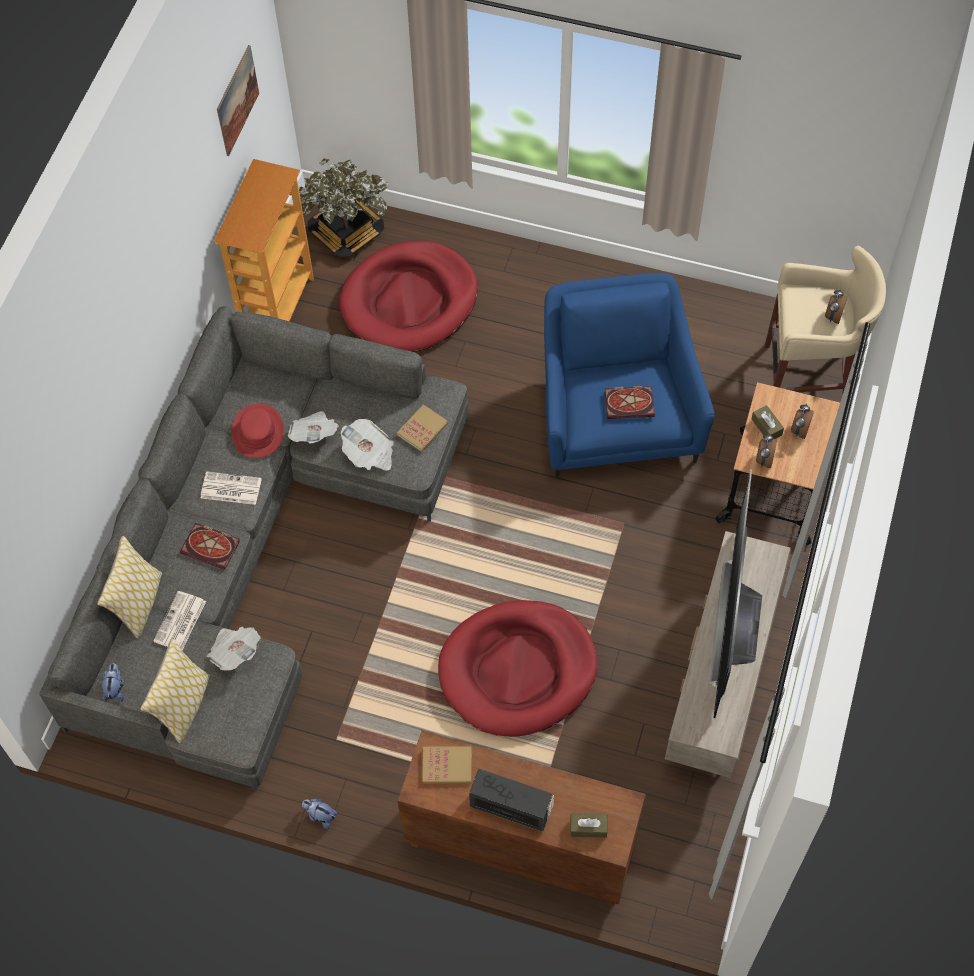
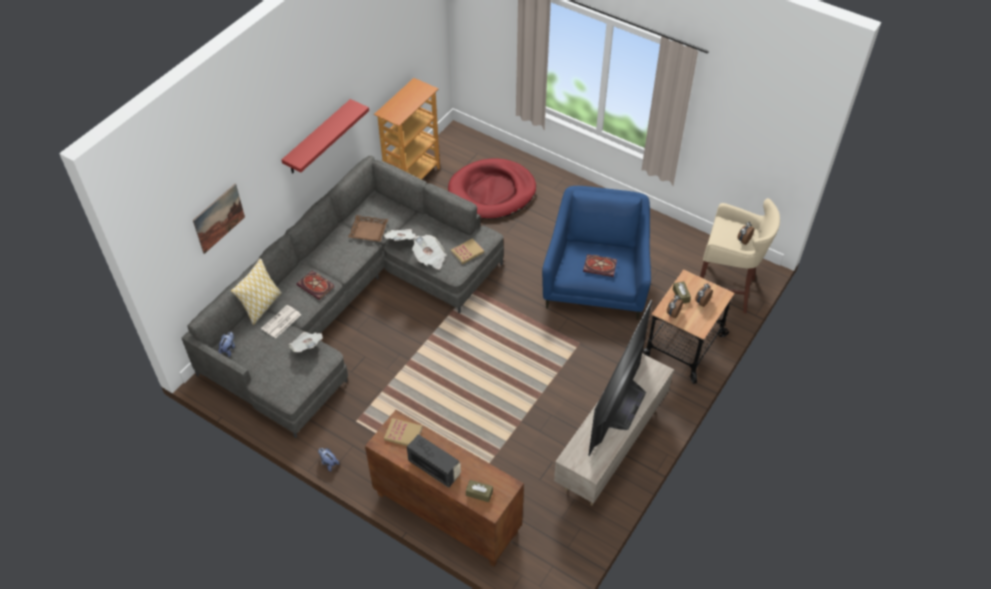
camera: 15 degrees right, 10 degrees down
pillow [140,639,210,743] -> none
newspaper [201,471,262,505] -> none
picture [217,45,259,156] -> picture moved to [193,184,245,254]
red hat [231,404,284,458] -> brown tray [348,215,388,242]
potted plant [299,158,388,256] -> none
red dog bed [438,600,598,737] -> none
none -> red shelf [282,99,369,174]

